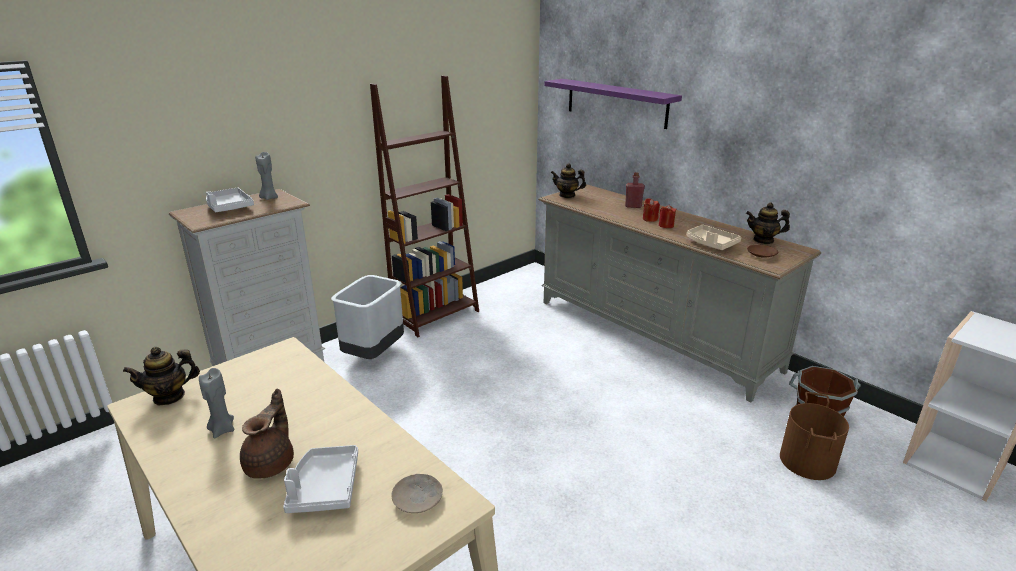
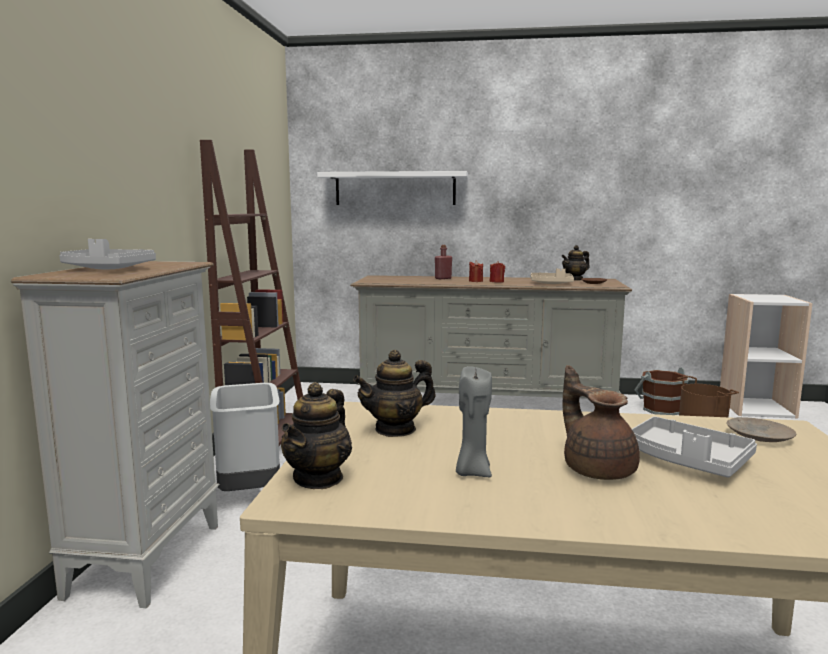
camera: 40 degrees left, 15 degrees down
grey candle [255,152,278,200] -> none
purple shelf [544,79,682,129] -> white shelf [317,171,468,205]
teapot [551,163,586,198] -> teapot moved to [353,350,436,437]

